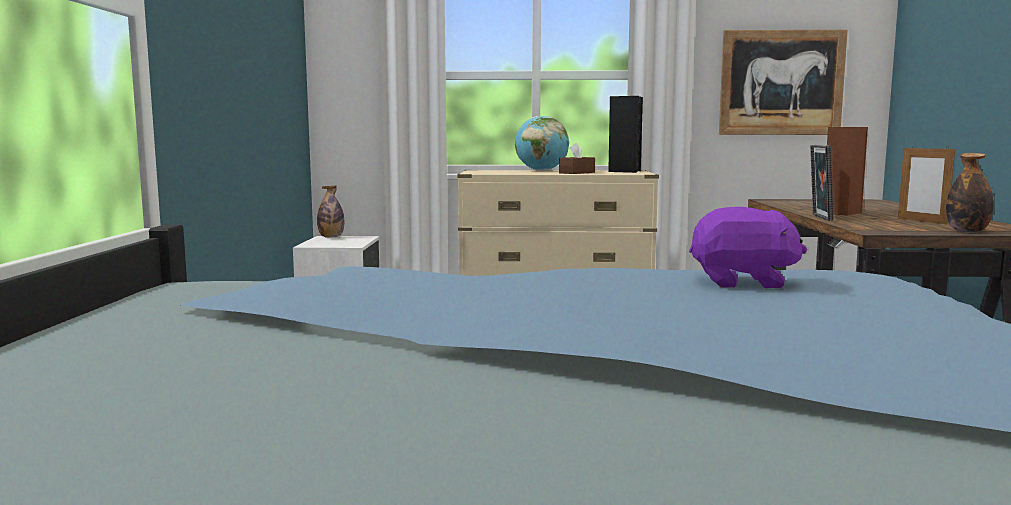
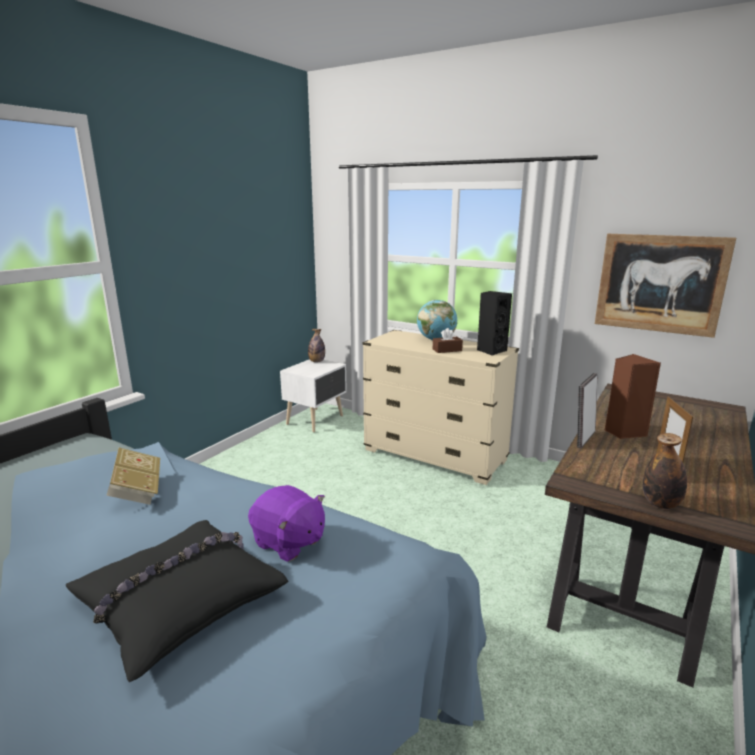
camera: 30 degrees right, 10 degrees up
none -> black pillow [66,520,289,682]
none -> book [106,448,160,505]

